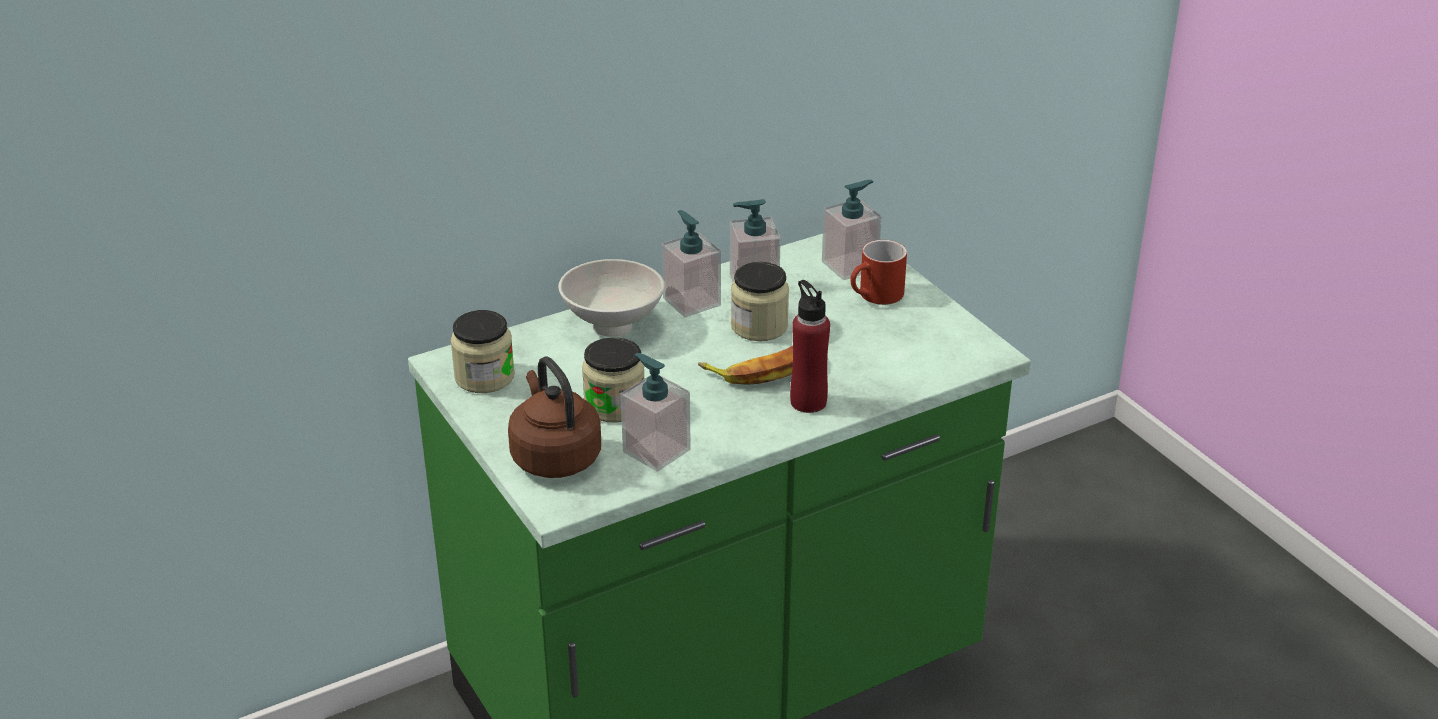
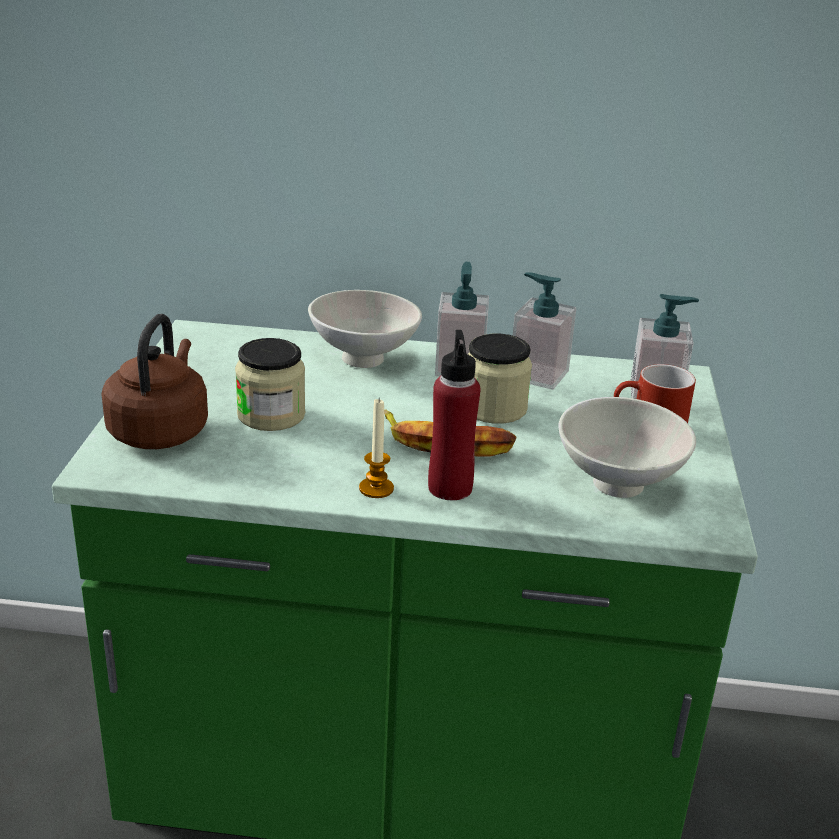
camera: 35 degrees right, 5 degrees down
jar [450,310,515,393] -> none
soap dispenser [621,353,691,472] -> none
none -> candle [359,399,394,498]
none -> white bowl [558,397,696,498]

